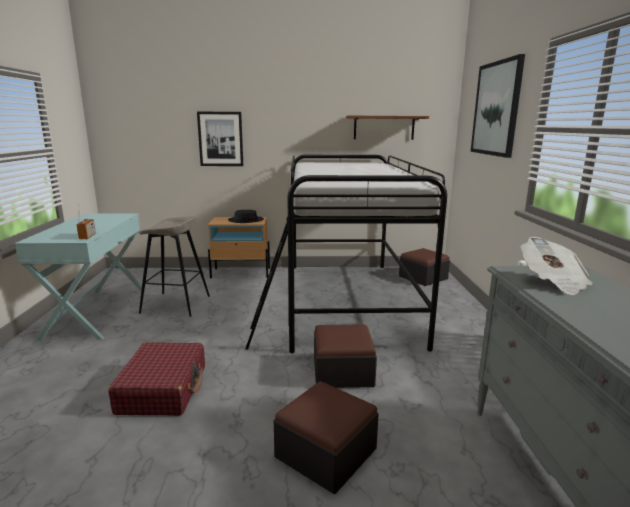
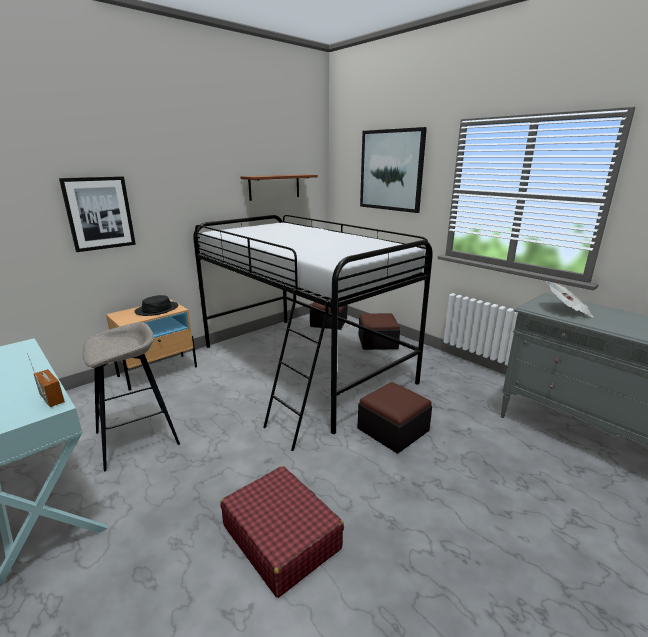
camera: 40 degrees left, 5 degrees up
ottoman [274,381,379,494] -> ottoman moved to [359,313,400,350]

